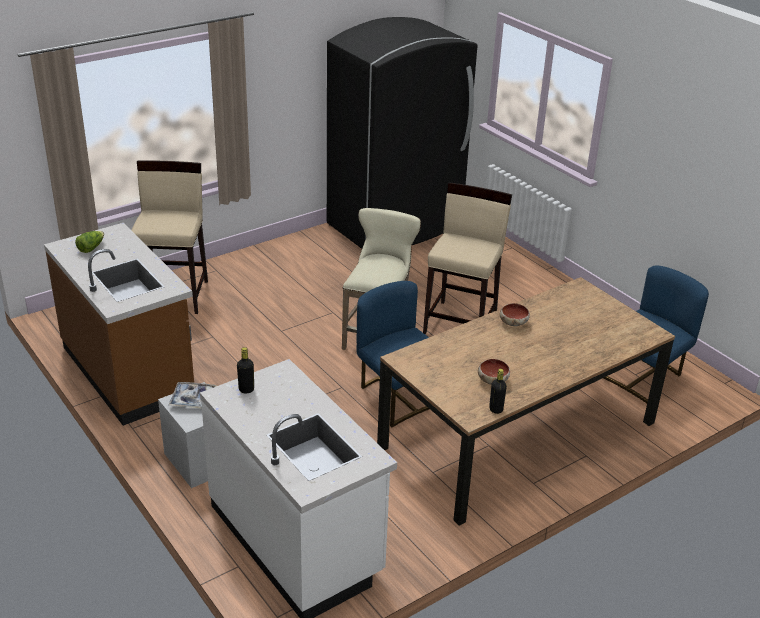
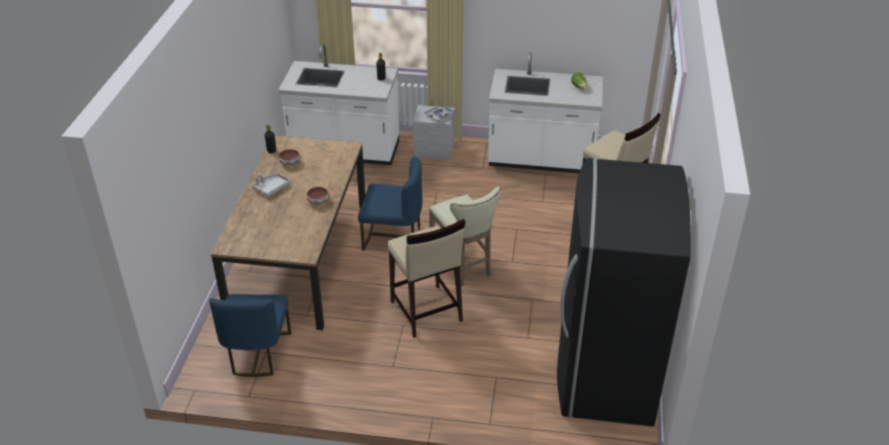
camera: 135 degrees right, 5 degrees up
brown counter [44,223,194,426] -> white counter [488,52,603,173]
none -> grey tray [251,173,290,197]

